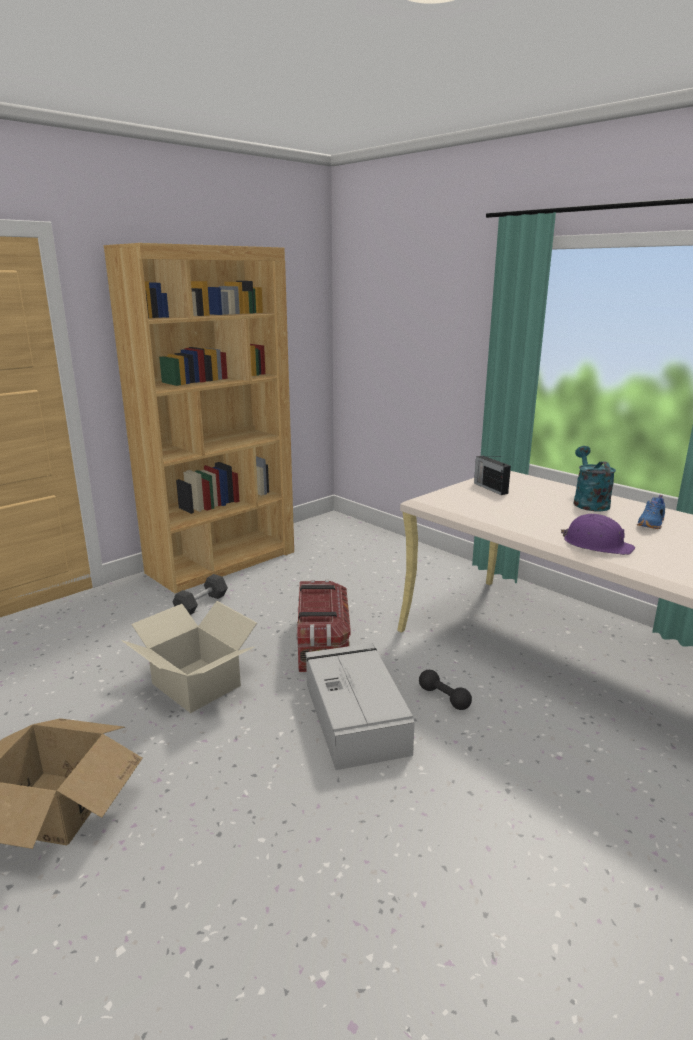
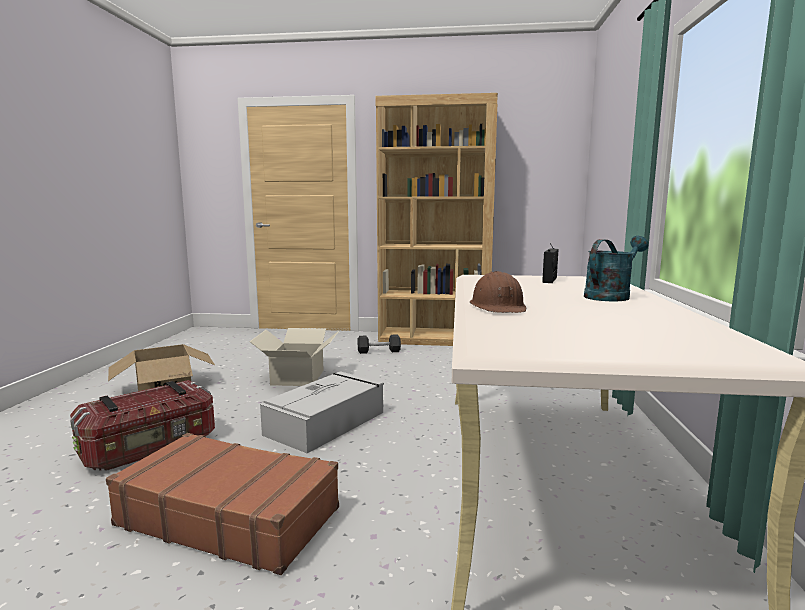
camera: 50 degrees right, 10 degrees down
storage box [296,580,351,672] -> storage box moved to [70,380,215,471]
black dumbbell [419,670,472,710] -> none
purple hard hat [561,514,635,555] -> brown hard hat [470,271,526,313]
blue shoe [637,495,665,529] -> none
none -> brown suitcase [106,433,339,575]

